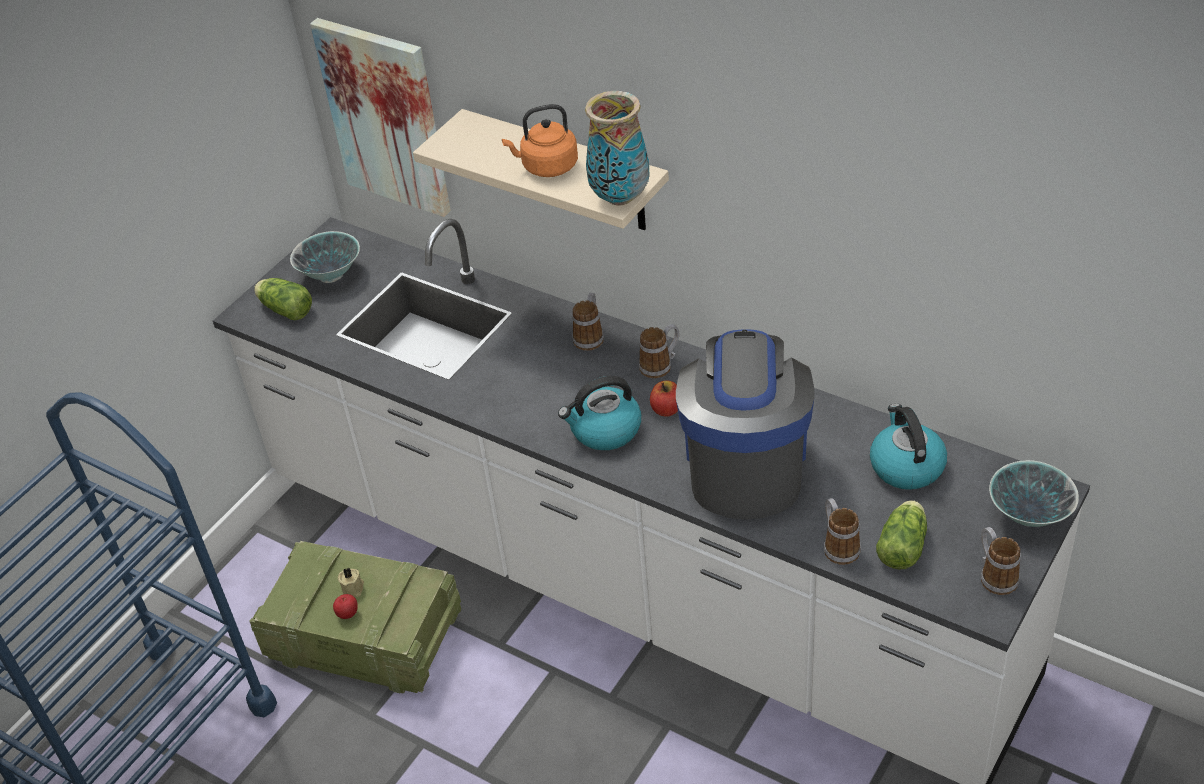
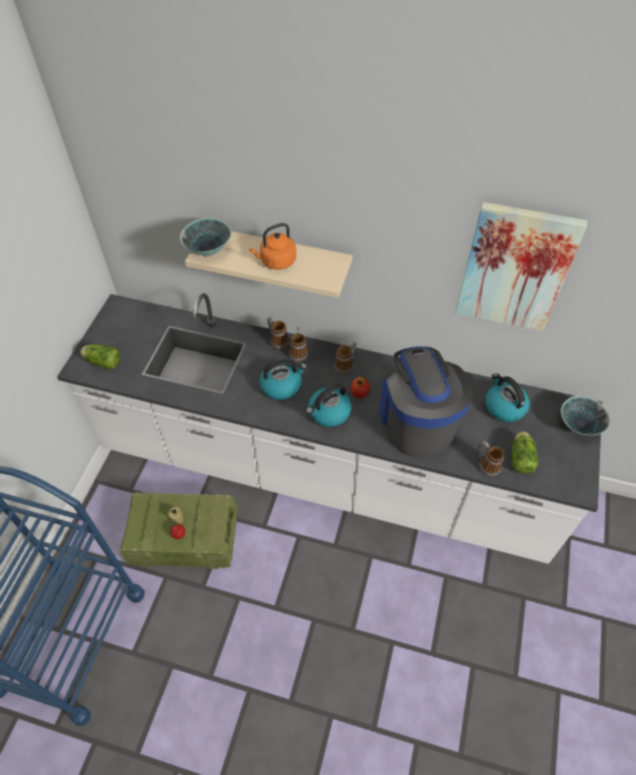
camera: 20 degrees left, 10 degrees up
bowl [290,231,360,283] -> bowl moved to [180,218,231,257]
picture [310,18,451,217] -> picture moved to [455,202,587,331]
vase [585,91,649,206] -> none
mug [981,527,1021,595] -> mug moved to [267,317,289,349]
none -> kettle [259,359,307,400]

